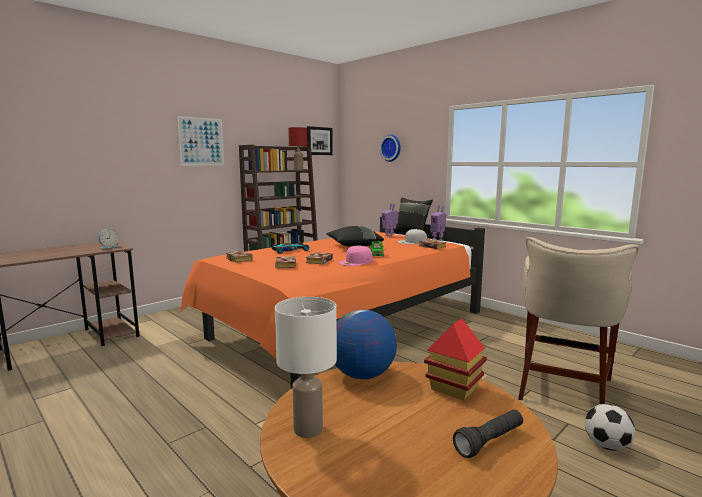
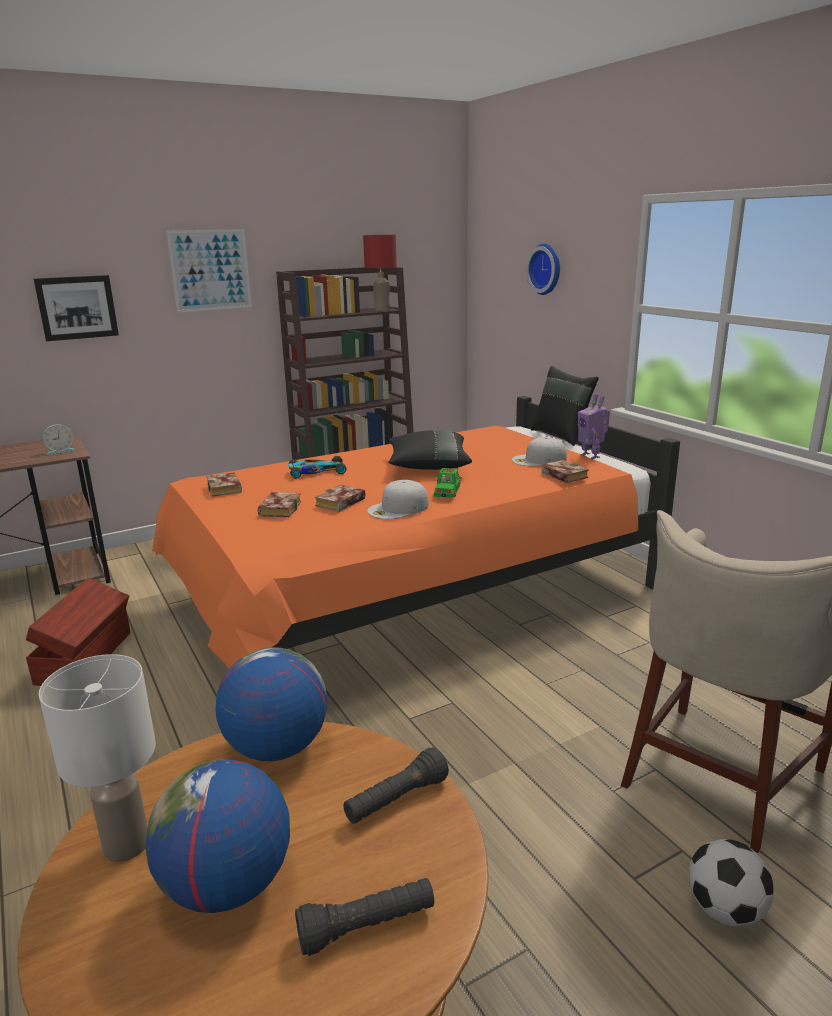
camera: 15 degrees right, 10 degrees up
picture [307,126,333,155] -> picture moved to [34,275,119,341]
pink cap [339,245,373,266] -> white cap [367,480,429,519]
toy robot [382,204,399,237] -> none
toy house [424,318,487,401] -> black flashlight [344,747,449,824]
none -> brown storage box [26,578,130,686]
none -> globe [145,760,290,913]

